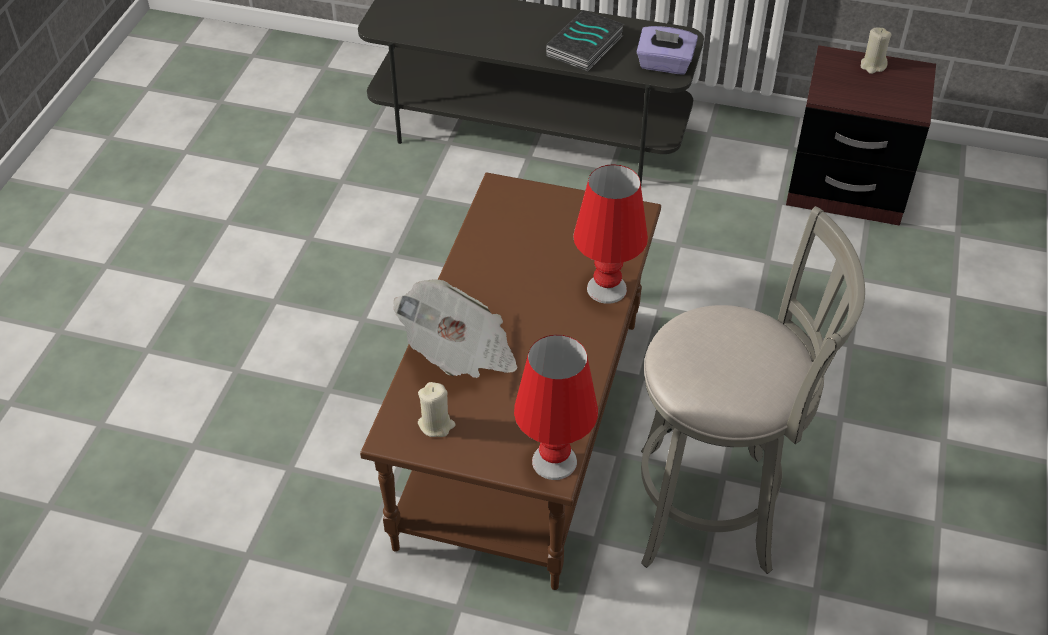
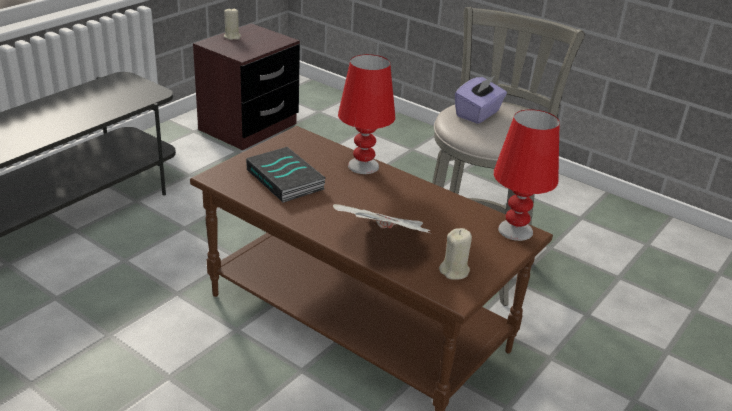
camera: 70 degrees left, 15 degrees down
book [546,10,624,71] -> book moved to [246,147,325,203]
purple tissue box [637,26,698,75] -> purple tissue box moved to [455,76,507,124]

